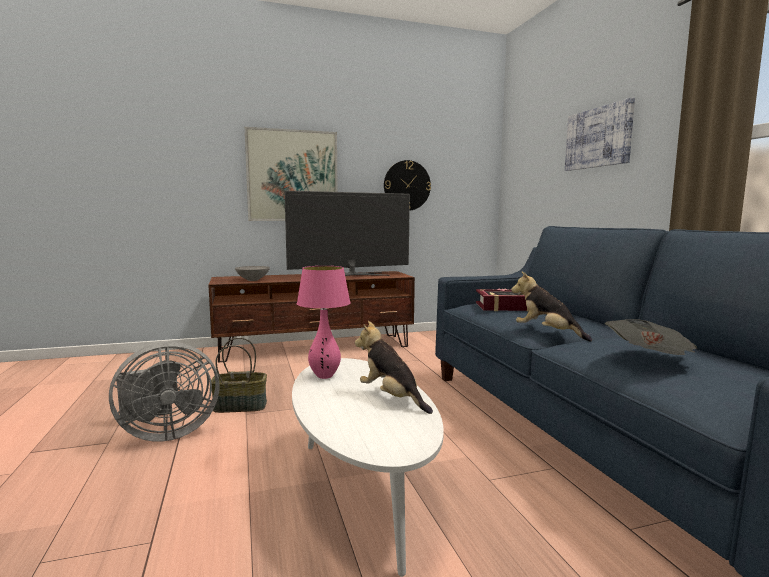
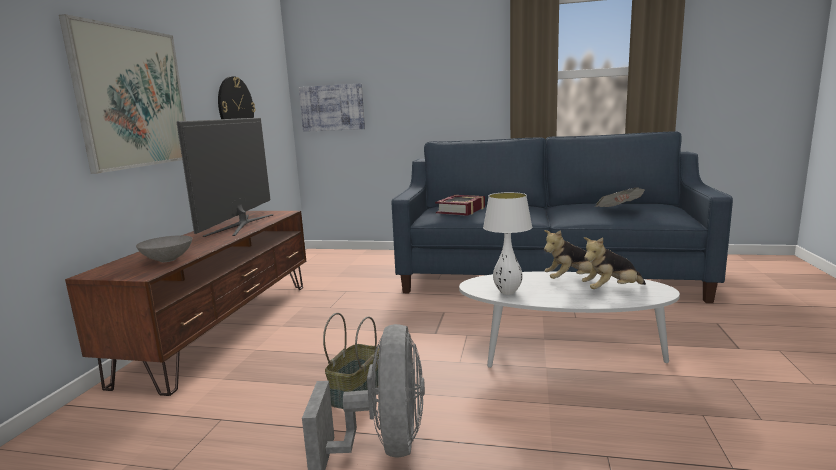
camera: 60 degrees left, 5 degrees up
pink table lamp [297,266,351,379] -> white table lamp [483,192,532,295]
plush toy [511,272,592,342] -> plush toy moved to [582,237,646,289]
picture [565,97,635,171] -> picture moved to [299,83,365,132]

